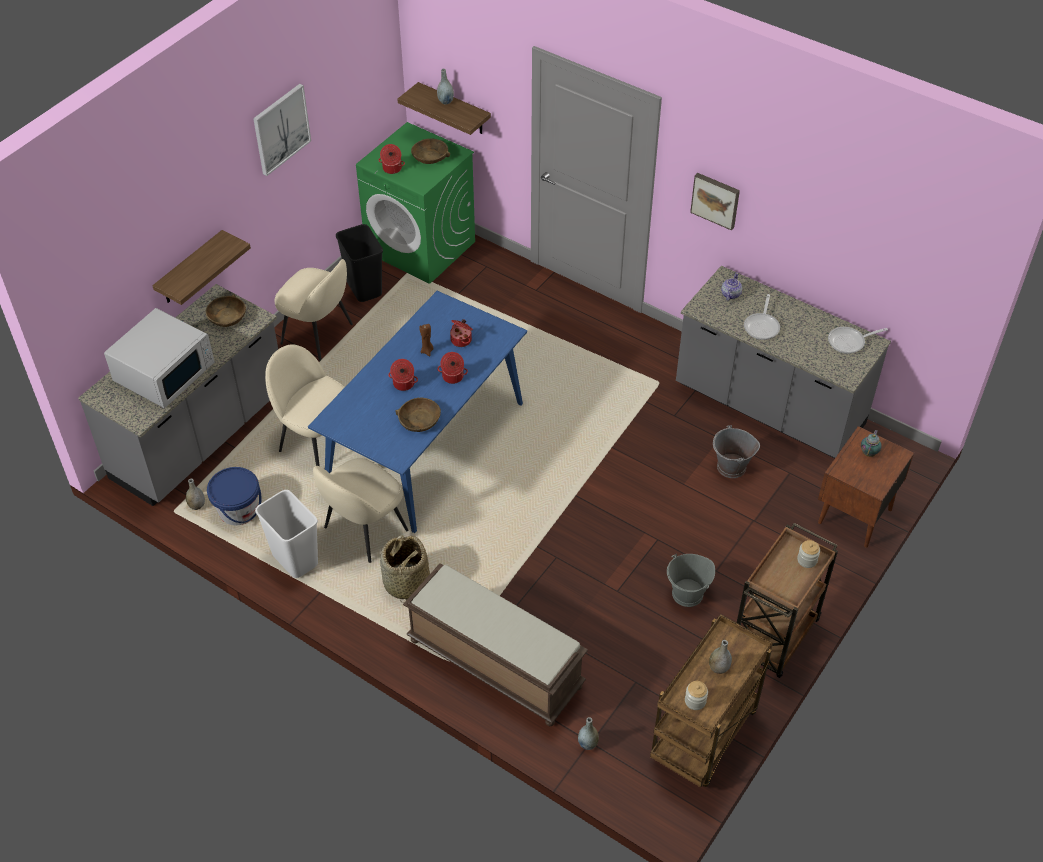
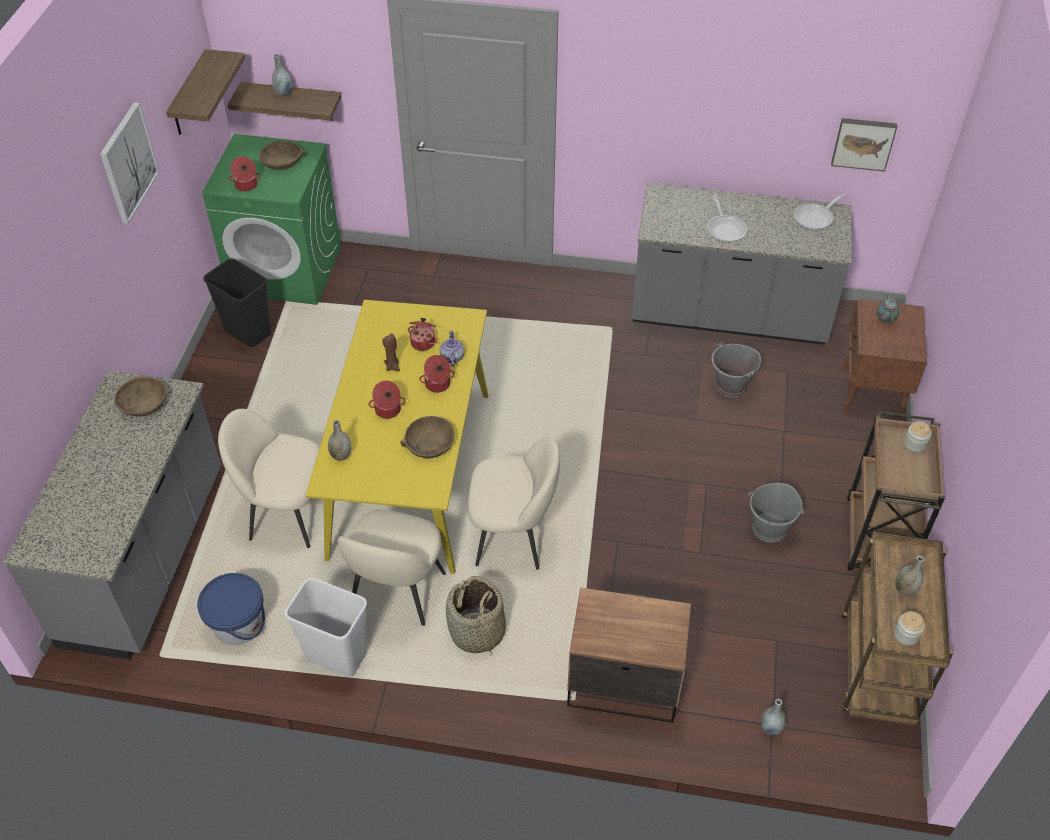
camera: 25 degrees left, 0 degrees up
white microwave [104,308,214,408] -> none
shelf [152,230,251,305] -> shelf moved to [166,49,245,135]
grey vase [186,479,205,510] -> grey vase moved to [328,420,351,461]
beige chair [275,259,353,361] -> beige chair moved to [468,437,560,570]
blue dining table [308,291,527,533] -> yellow dining table [306,300,488,574]
brown bench [403,563,588,726] -> nightstand [567,587,691,723]
picture [690,173,740,230] -> picture moved to [831,118,897,172]
teapot [721,272,742,301] -> teapot moved to [440,330,465,367]

